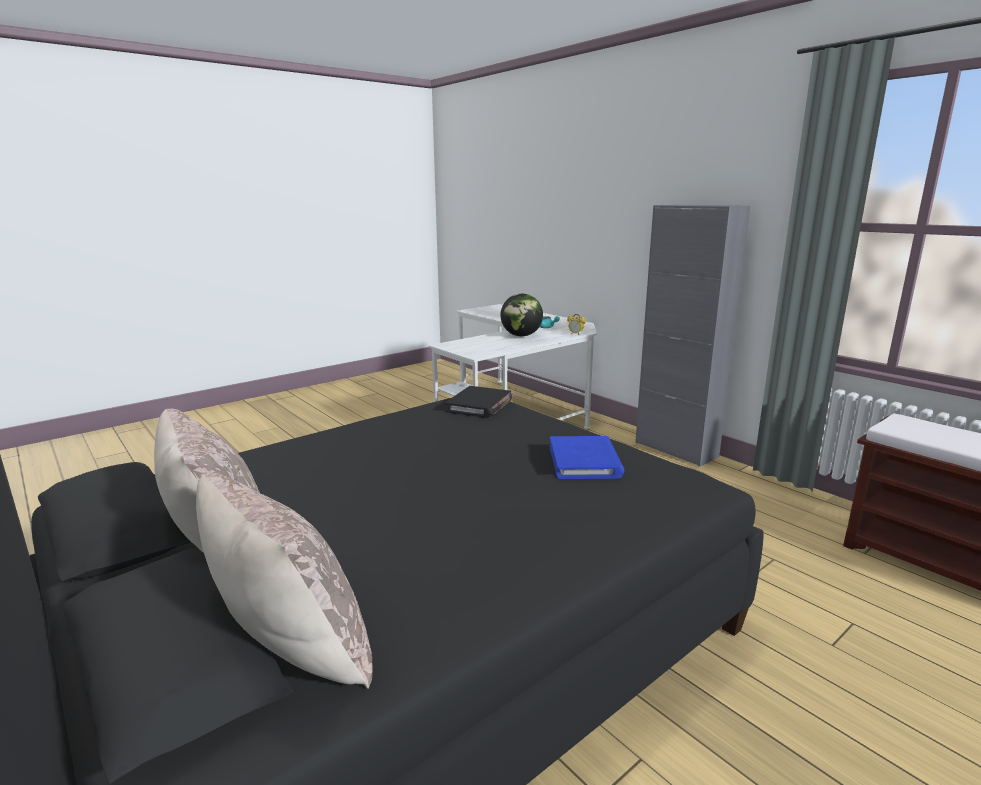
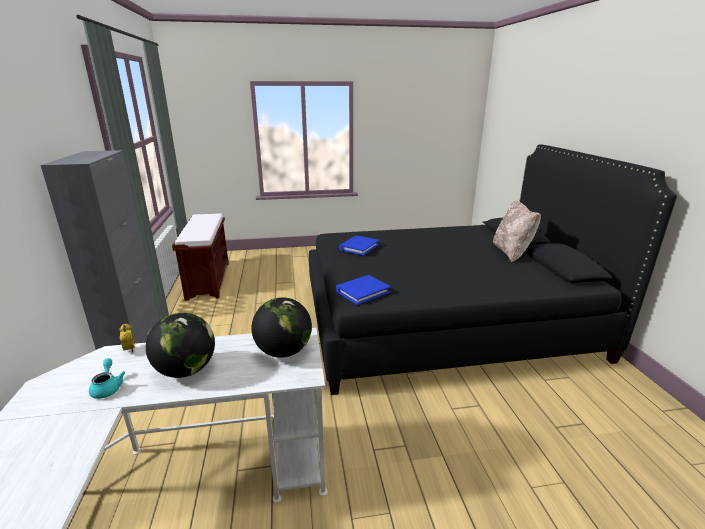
camera: 150 degrees left, 5 degrees up
beige pillow [196,473,373,689] -> none
black book [445,386,513,418] -> blue book [336,275,391,305]
none -> globe [252,297,312,358]

